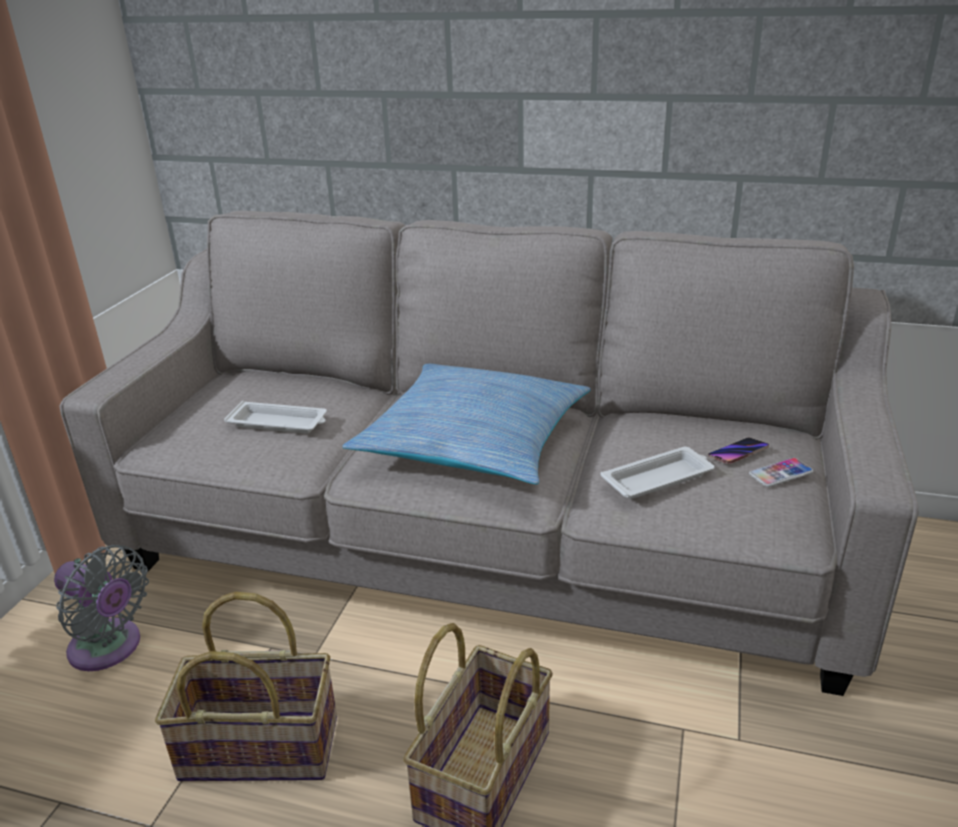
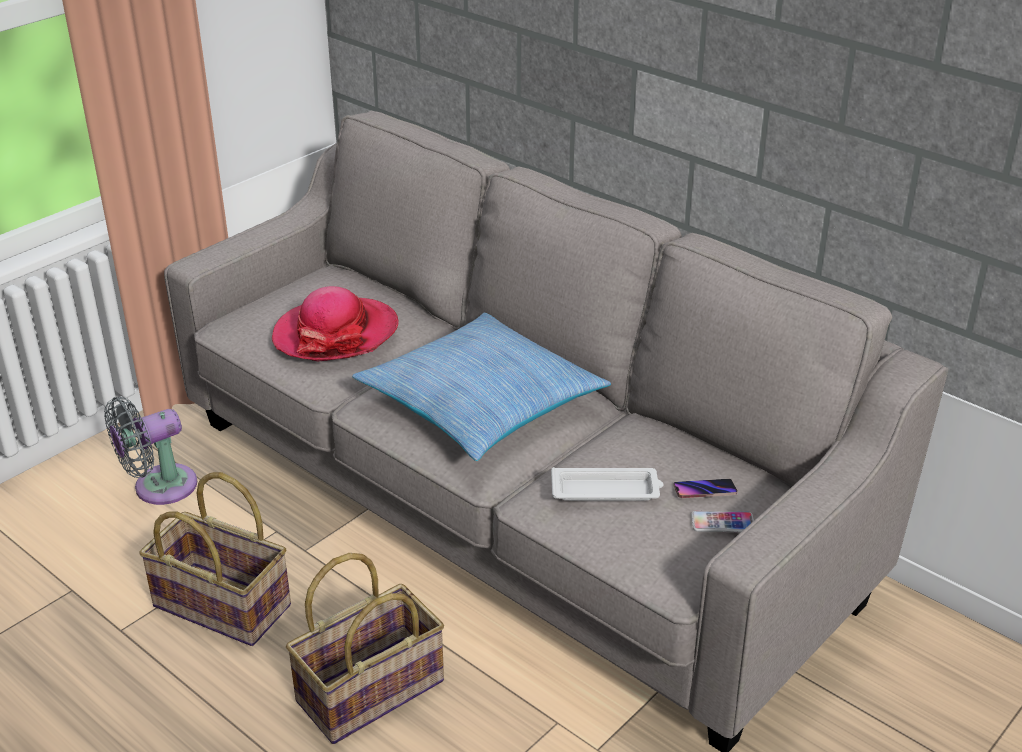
camera: 25 degrees right, 5 degrees up
grey fan [54,545,149,671] -> grey fan turned 90 degrees clockwise [104,397,197,505]
white tray [224,401,327,433] -> hat [272,286,399,362]

